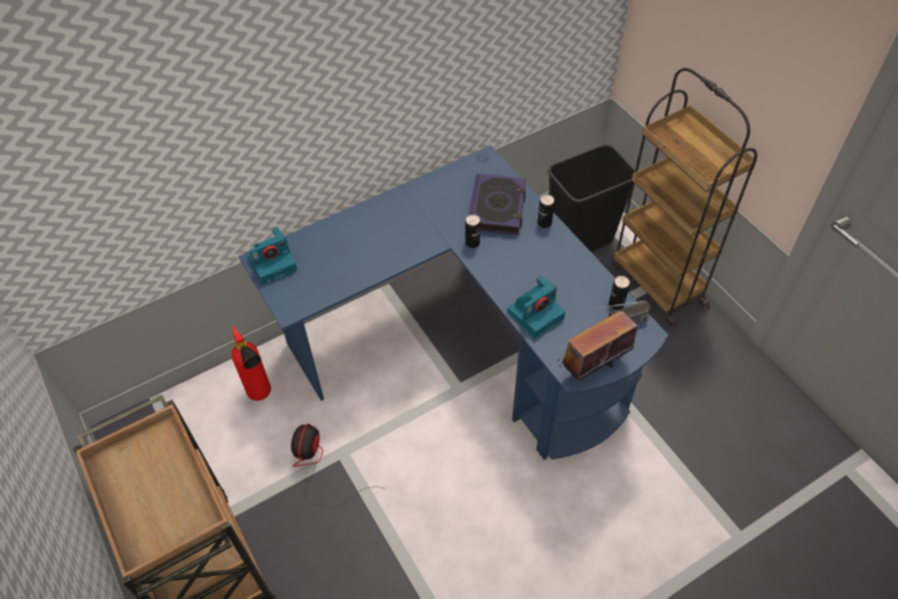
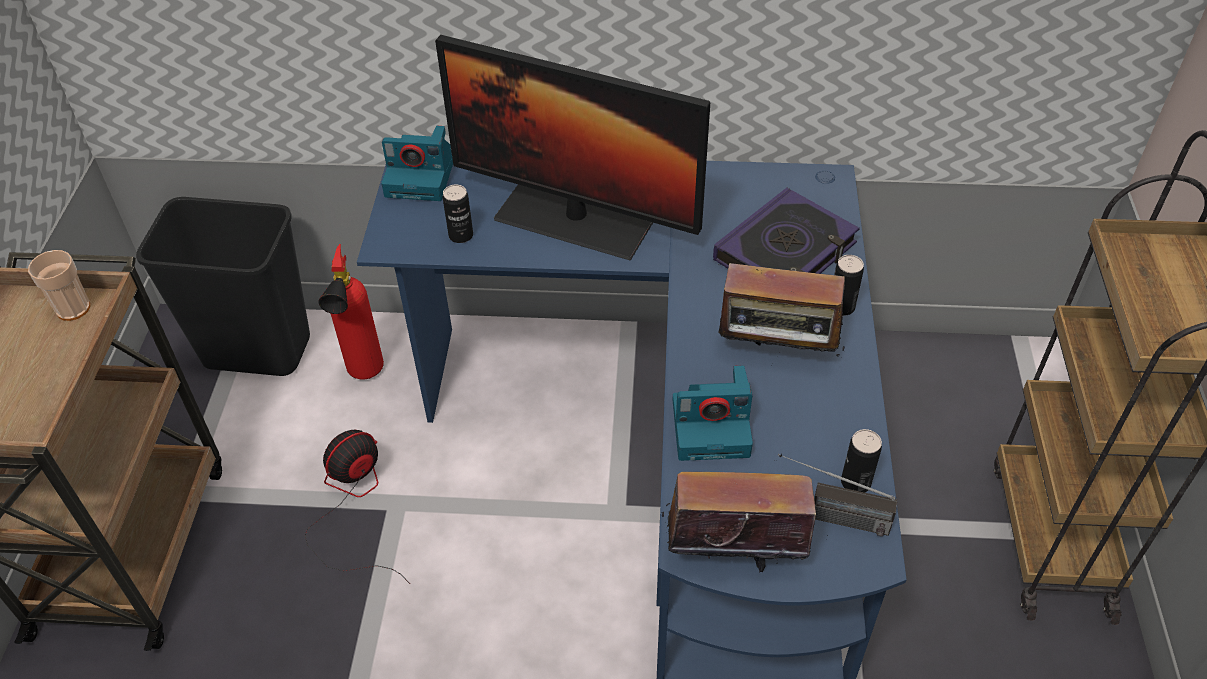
camera: 35 degrees right, 5 degrees down
can [465,215,480,248] -> can moved to [443,184,473,243]
black trash can [548,144,635,252] -> black trash can moved to [136,197,310,376]
none -> cup [28,250,90,321]
none -> monitor [435,35,710,260]
none -> radio [718,252,845,366]

